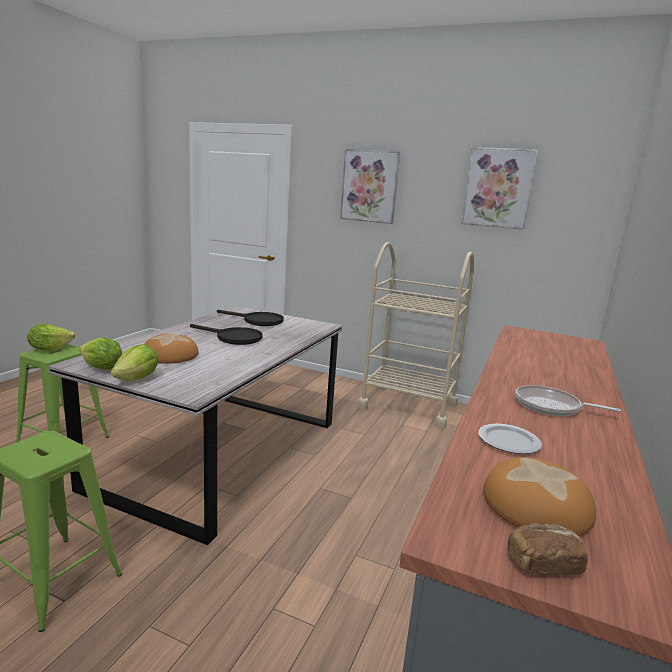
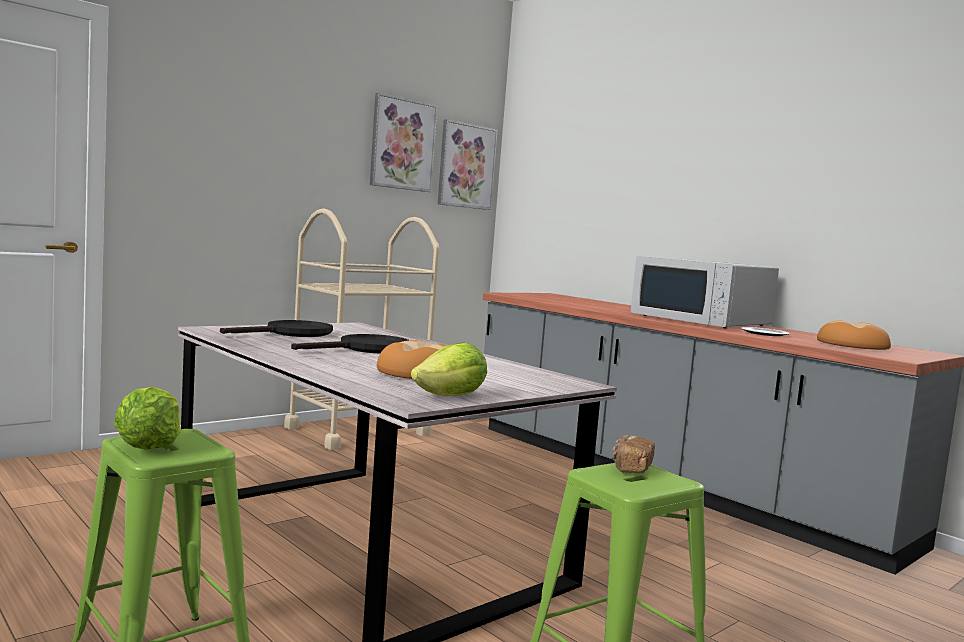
camera: 65 degrees left, 10 degrees down
lettuce [111,344,159,381] -> none
picture [340,149,400,224] -> picture moved to [438,119,498,210]
bread [508,523,588,575] -> bread moved to [612,435,655,473]
frying pan [515,385,621,416] -> white microwave [631,256,779,329]

